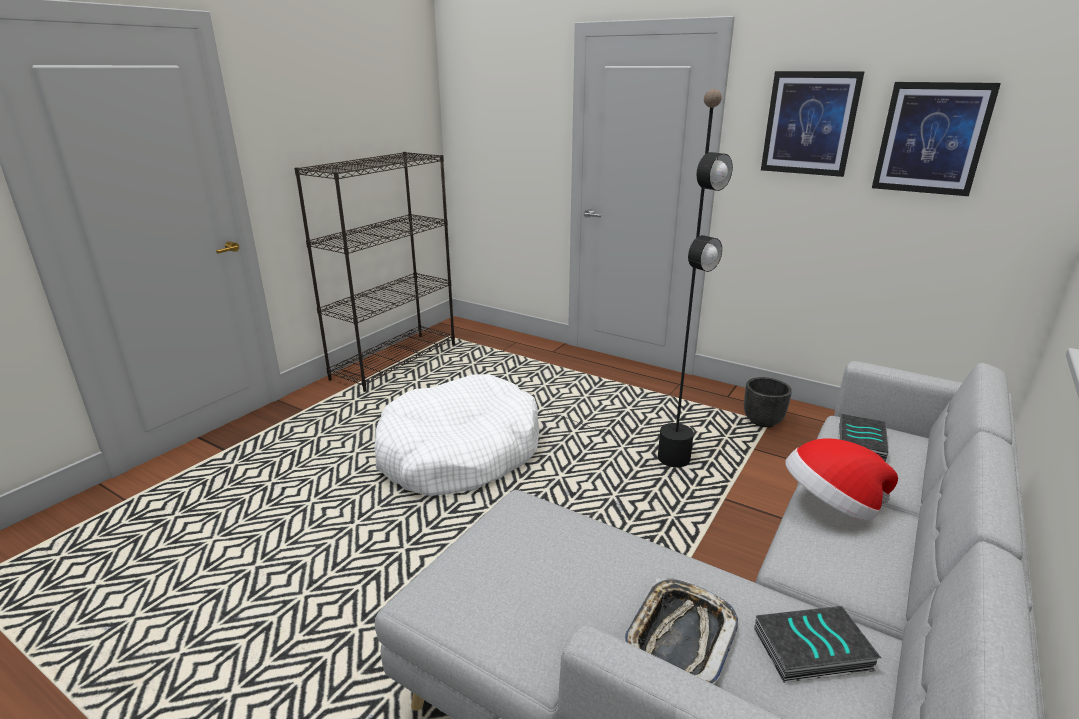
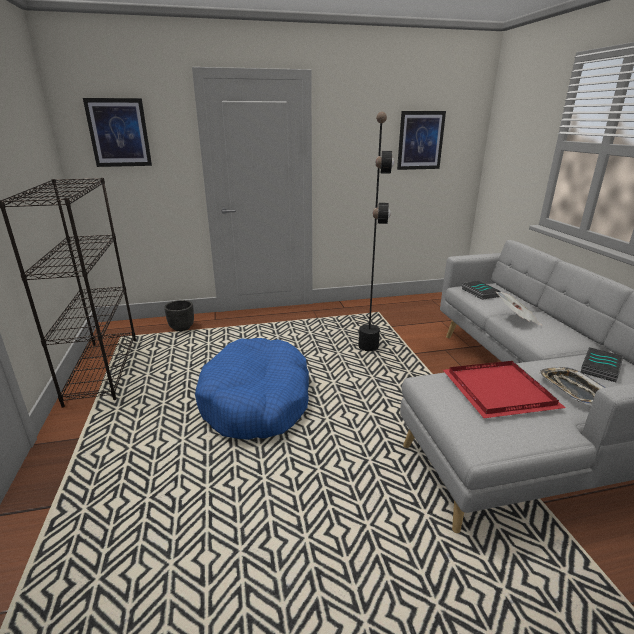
camera: 45 degrees left, 0 degrees up
white dog bed [374,374,540,496] -> blue dog bed [195,338,309,440]
black planter [744,377,792,428] -> black planter moved to [164,300,194,331]
picture [761,71,865,177] -> picture moved to [83,98,152,167]
hat [785,438,898,521] -> newspaper [496,292,542,325]
none -> red tray [443,361,566,418]

